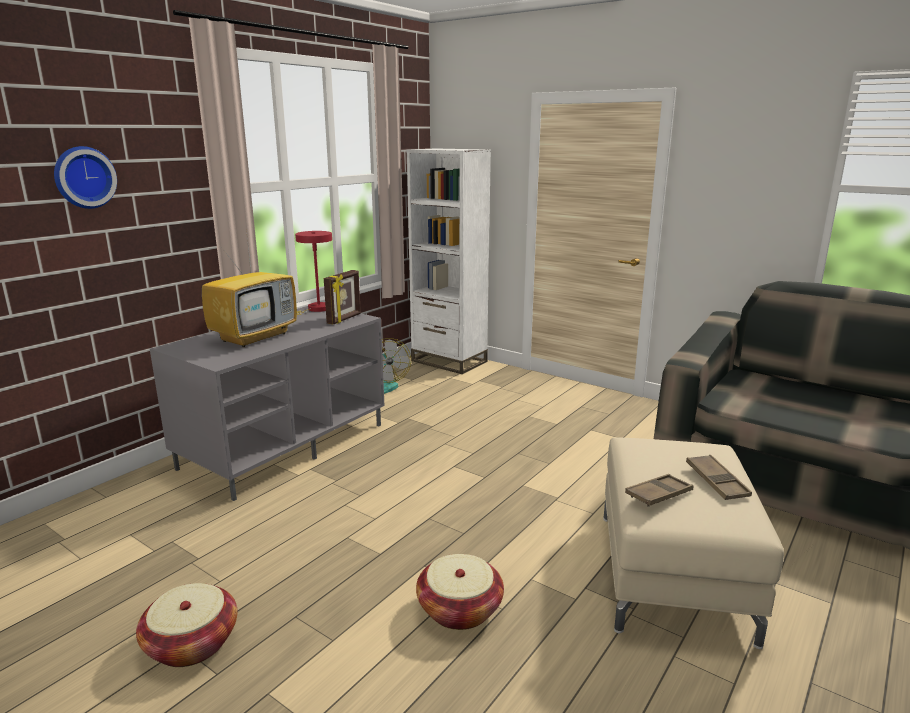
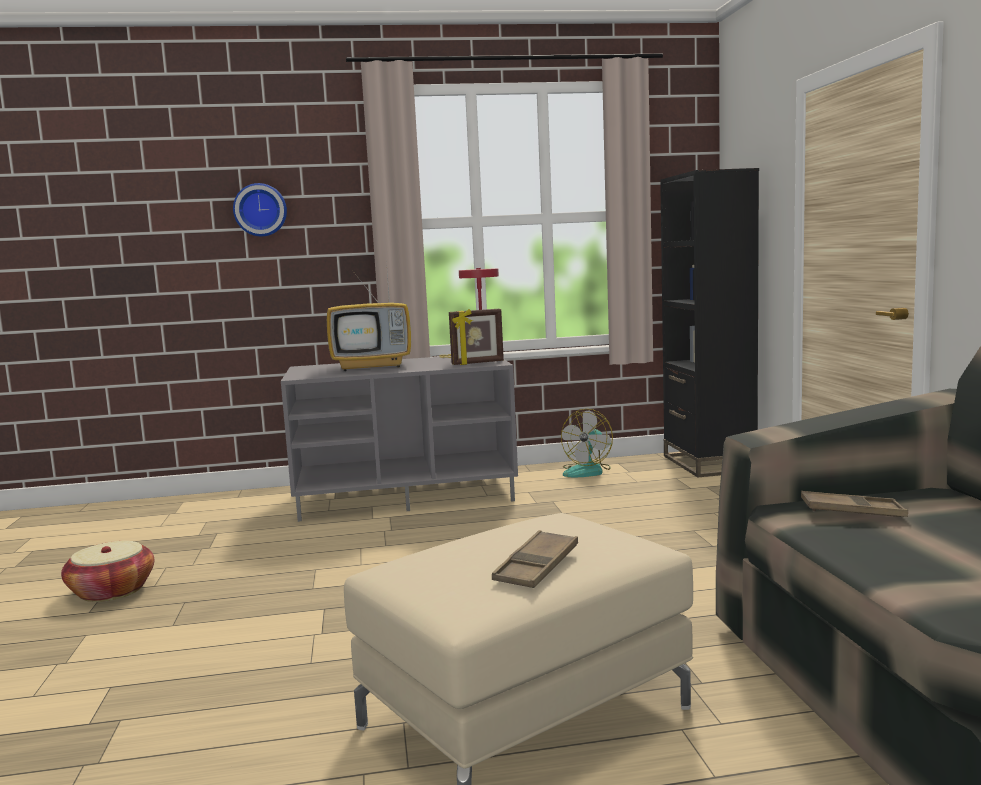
camera: 45 degrees right, 10 degrees down
white bookcase [407,148,491,374] -> black bookcase [660,168,759,477]
basket [416,554,504,630] -> none
brown tray [625,474,693,506] -> brown tray moved to [801,491,908,517]

